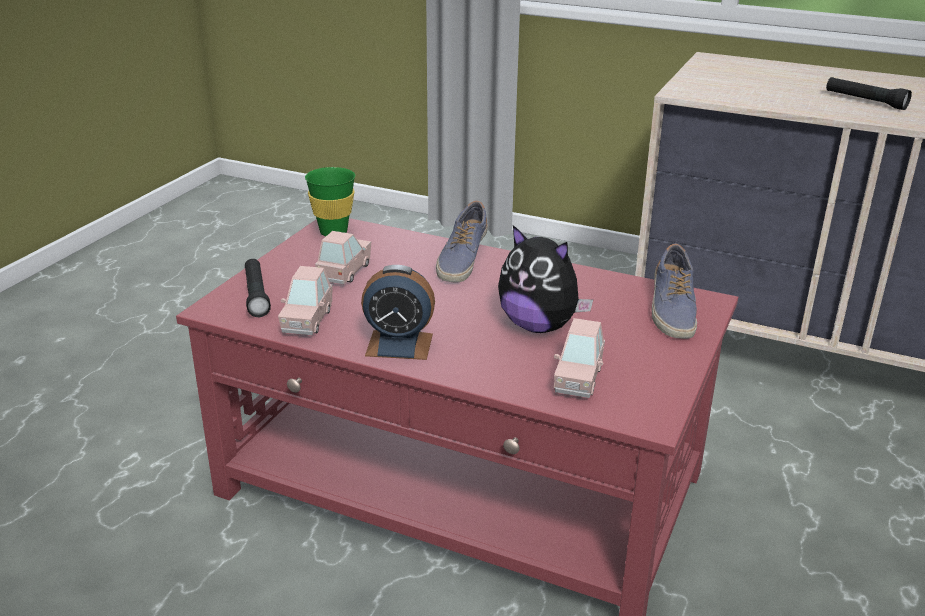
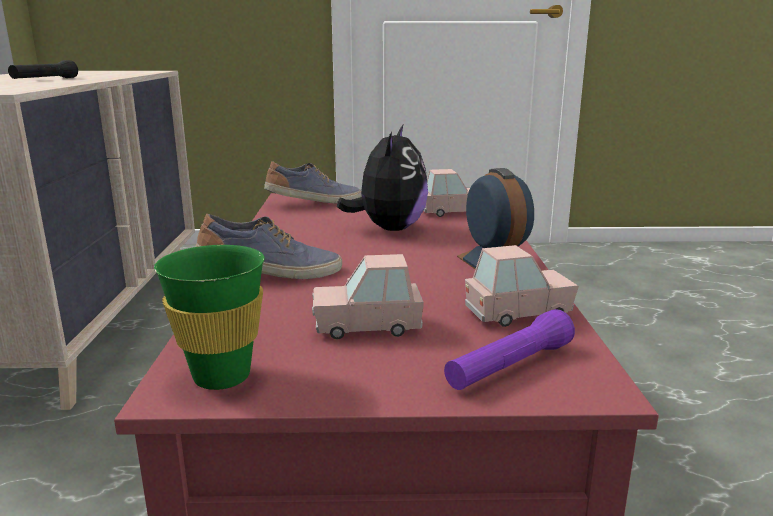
camera: 115 degrees left, 10 degrees down
black flashlight [245,259,271,317] -> purple flashlight [444,309,575,390]

